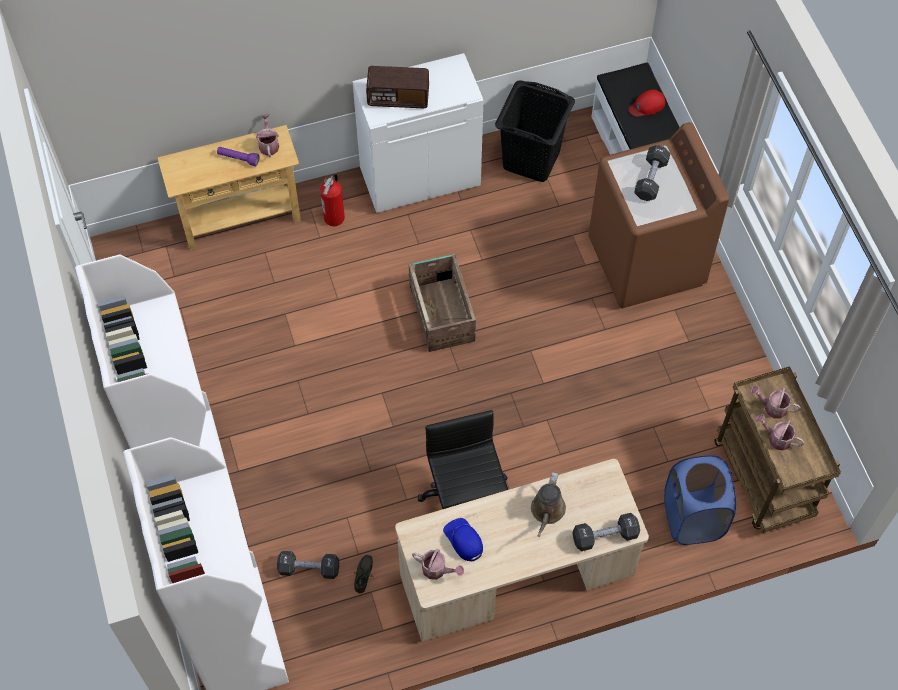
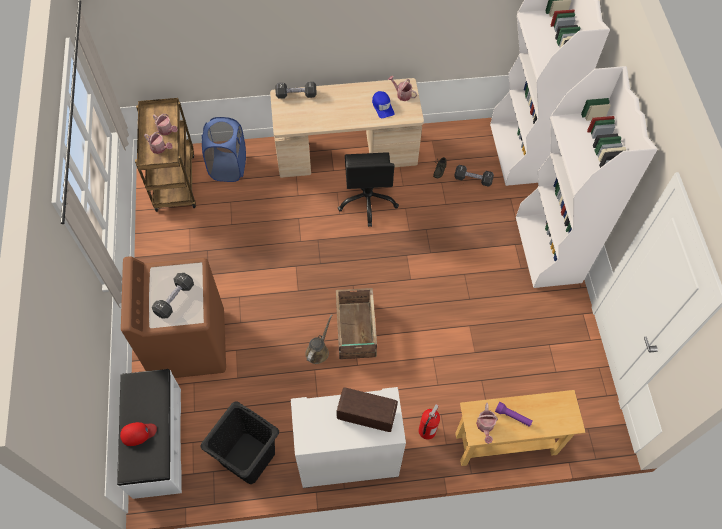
camera: 170 degrees left, 0 degrees up
brown watering can [531,472,566,537] -> brown watering can moved to [306,314,332,364]

